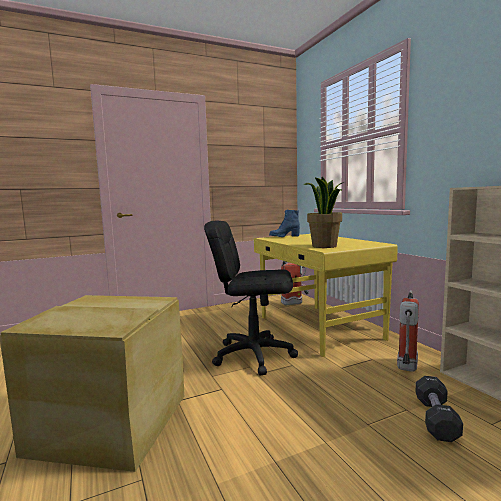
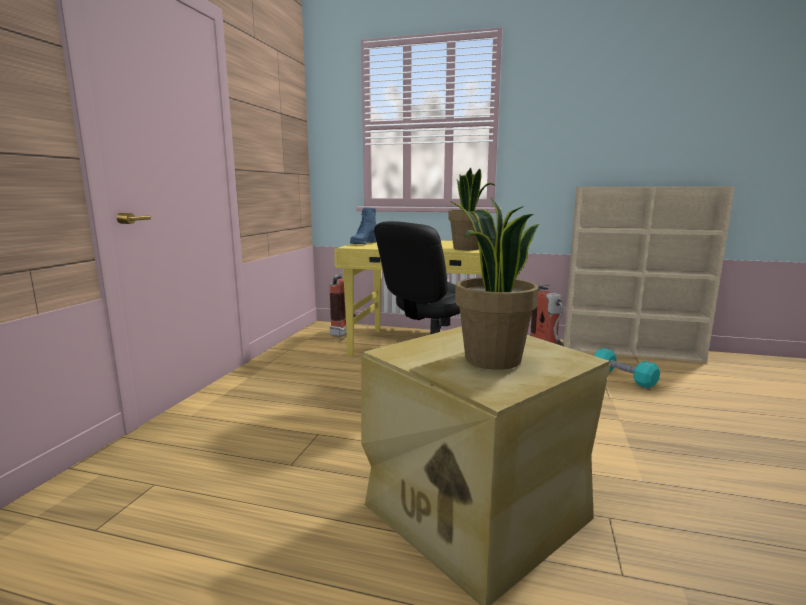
camera: 50 degrees left, 5 degrees up
black dumbbell [415,376,463,442] -> turquoise dumbbell [594,348,660,389]
none -> potted plant [450,197,539,370]

